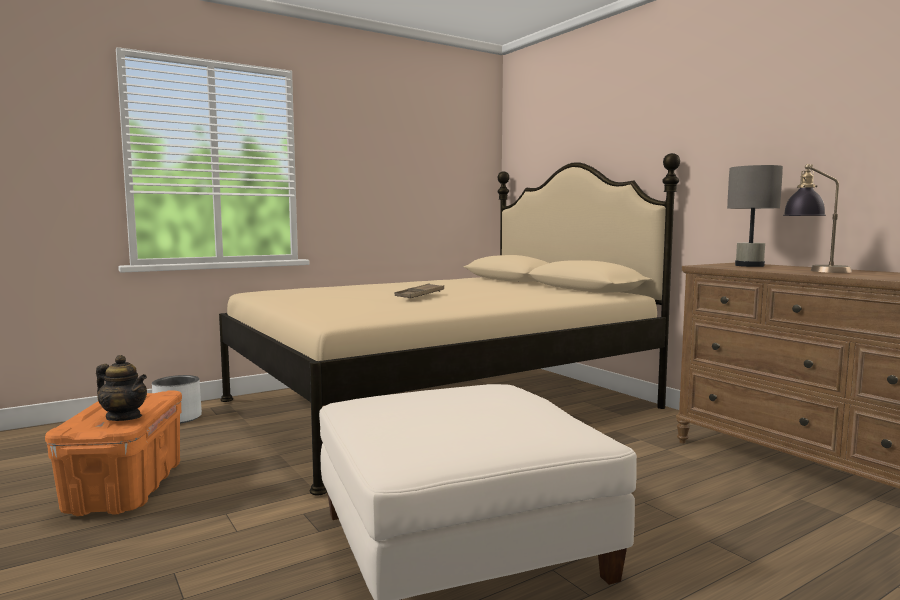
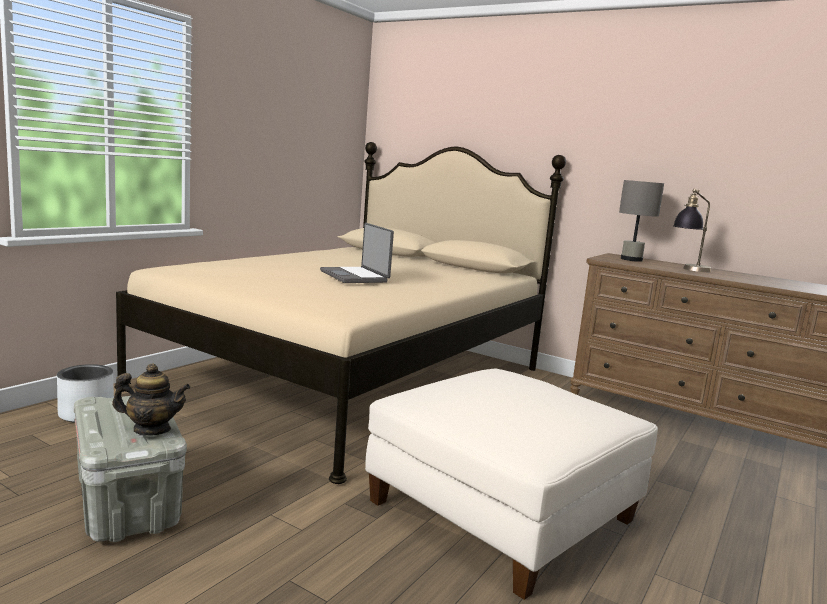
camera: 25 degrees left, 5 degrees up
orange storage box [45,391,182,516] -> grey storage box [74,396,187,542]
brown tray [395,284,444,298] -> laptop [320,223,394,283]

